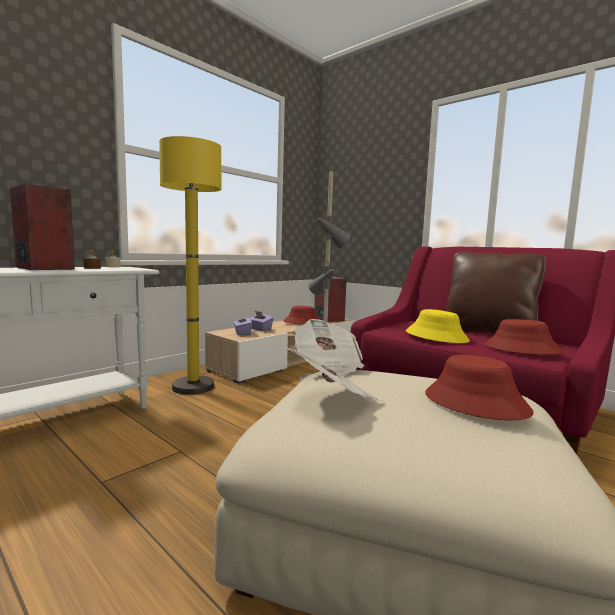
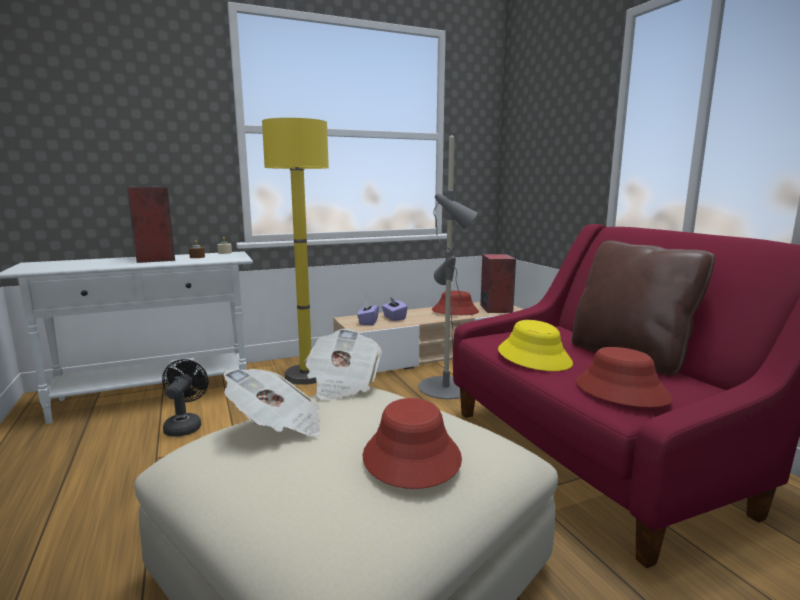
camera: 25 degrees right, 5 degrees up
none -> black fan [162,359,208,437]

